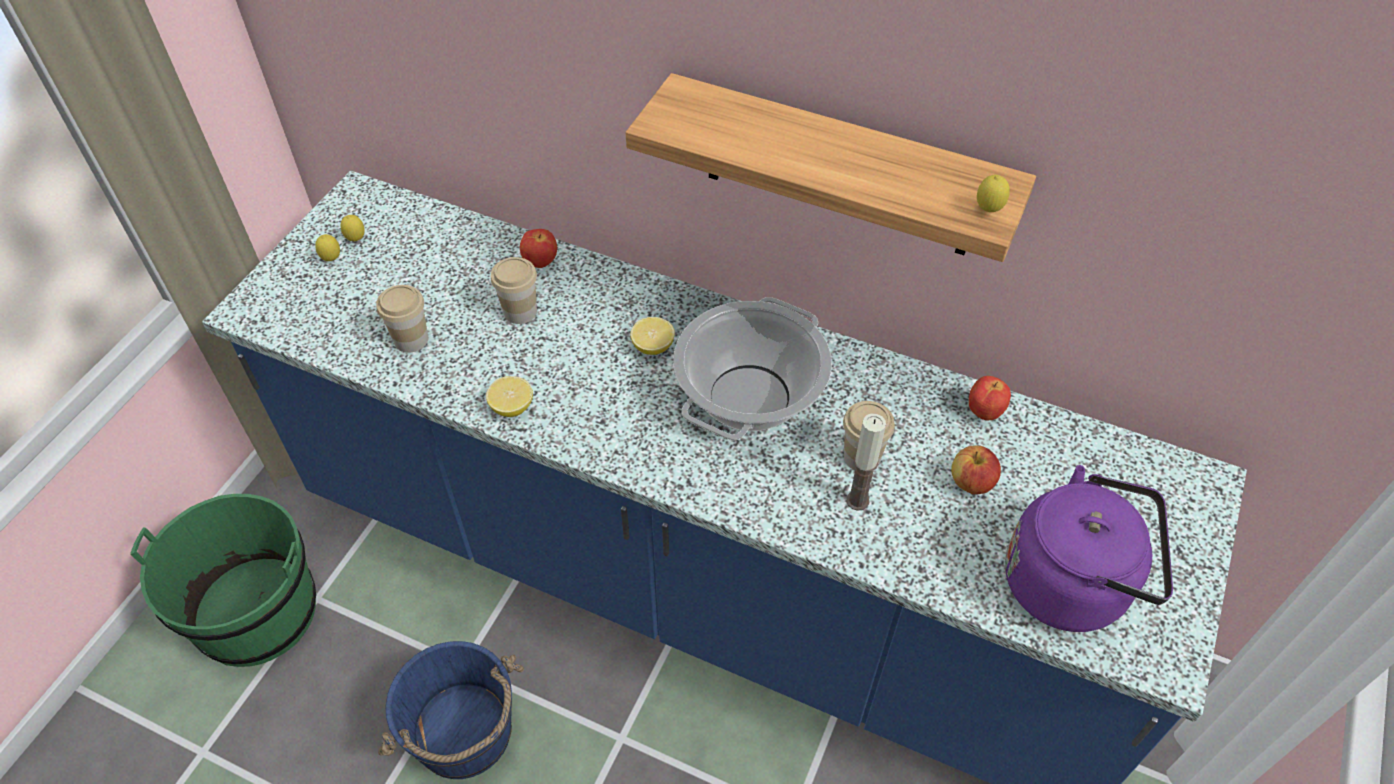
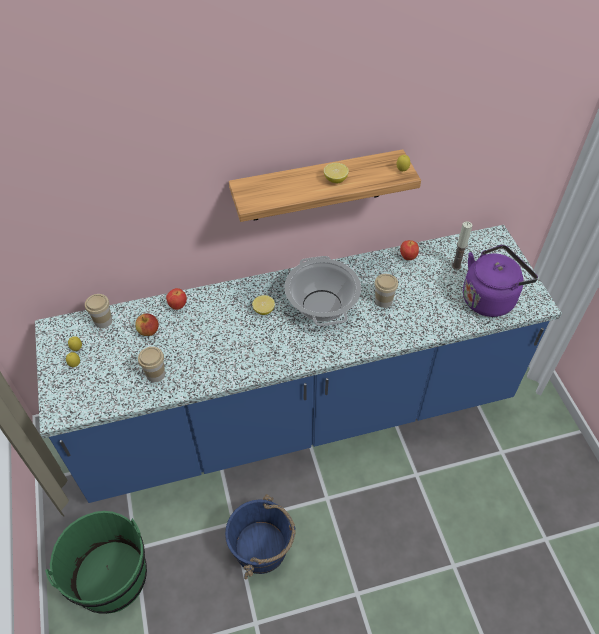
camera: 40 degrees left, 0 degrees up
lemon [486,376,533,417] -> lemon moved to [324,163,349,183]
cup [491,257,537,324] -> cup moved to [85,294,112,328]
candle [846,413,886,511] -> candle moved to [451,221,472,270]
apple [951,446,1001,494] -> apple moved to [135,313,159,336]

